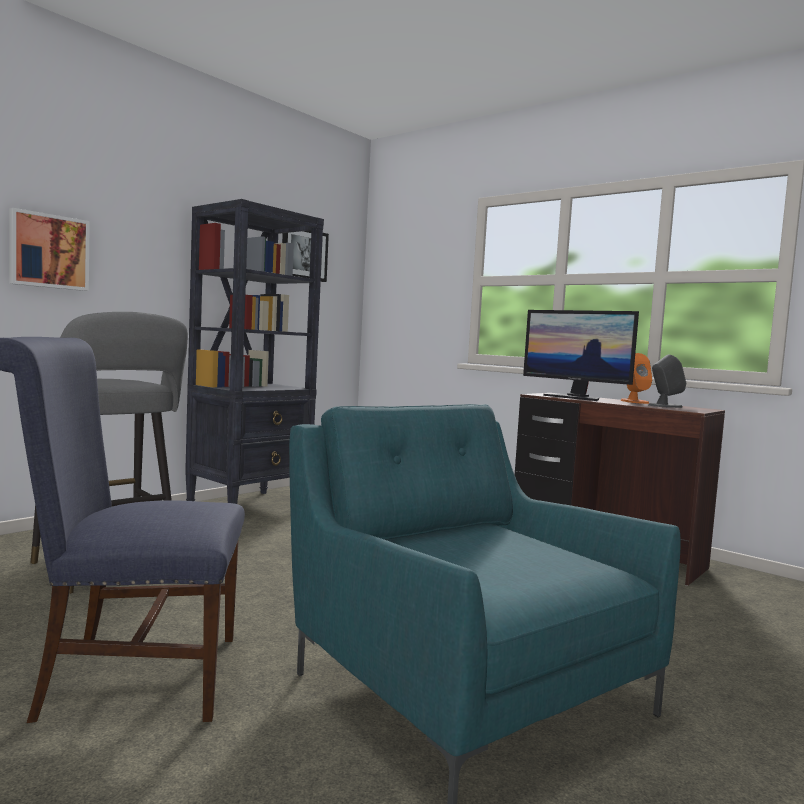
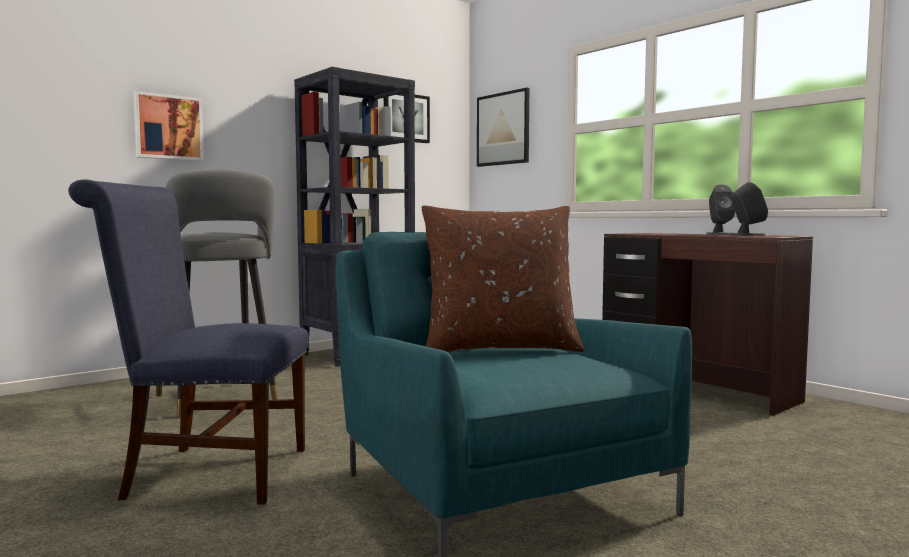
camera: 10 degrees right, 0 degrees up
monitor [523,310,639,401] -> none
orange speaker [621,353,652,404] -> grey speaker [706,184,735,235]
none -> brown pillow [422,205,584,352]
none -> picture [477,88,529,167]

